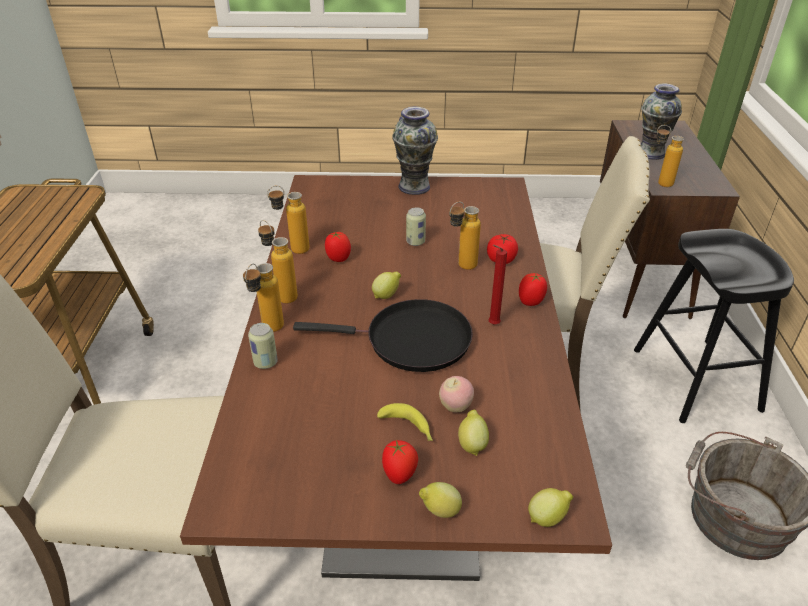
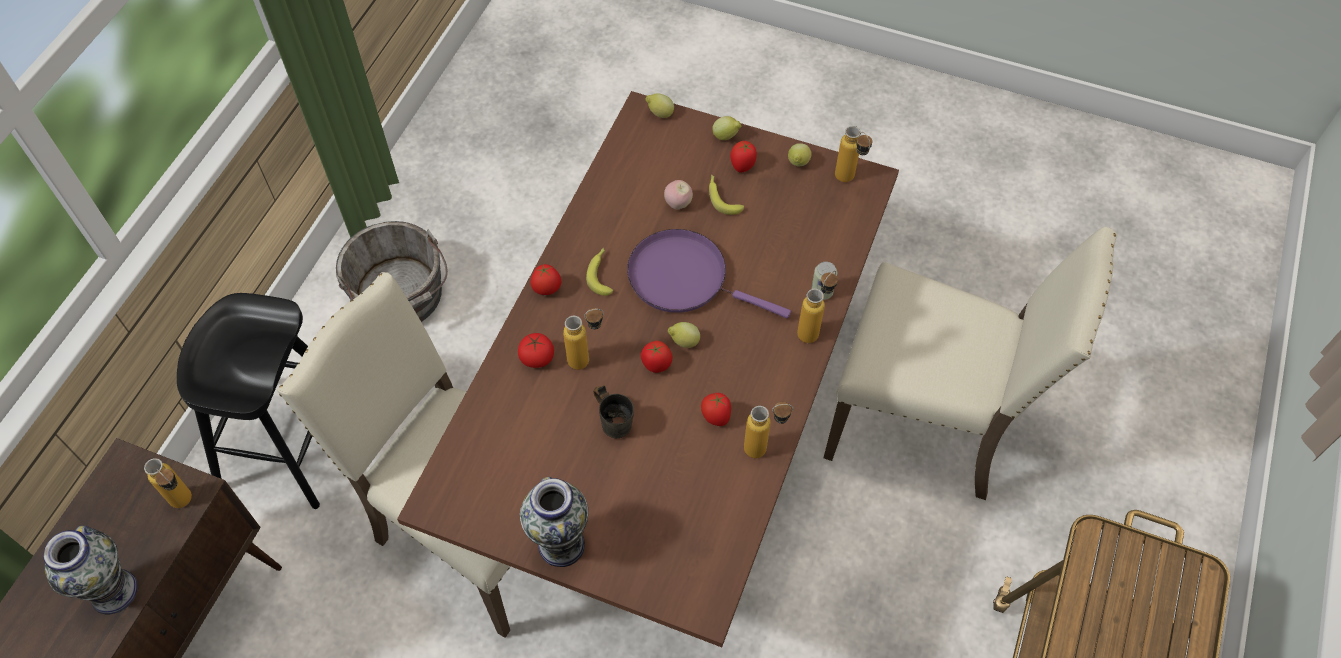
camera: 160 degrees left, 20 degrees up
bottle [258,220,298,304] -> bottle moved to [835,126,872,182]
black frying pan [293,299,473,372] -> purple frying pan [627,229,791,319]
can [406,207,426,246] -> grey mug [593,386,634,438]
lemon [458,410,489,456] -> lemon moved to [788,143,812,167]
red candle [488,245,507,324] -> banana [586,248,613,296]
none -> tomato [641,341,673,373]

